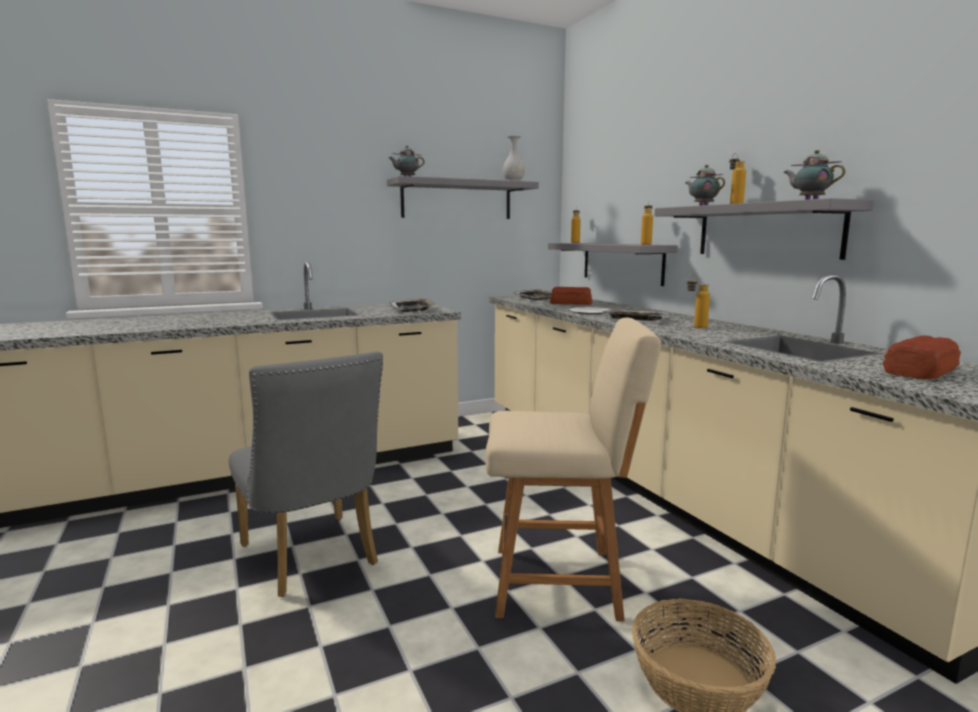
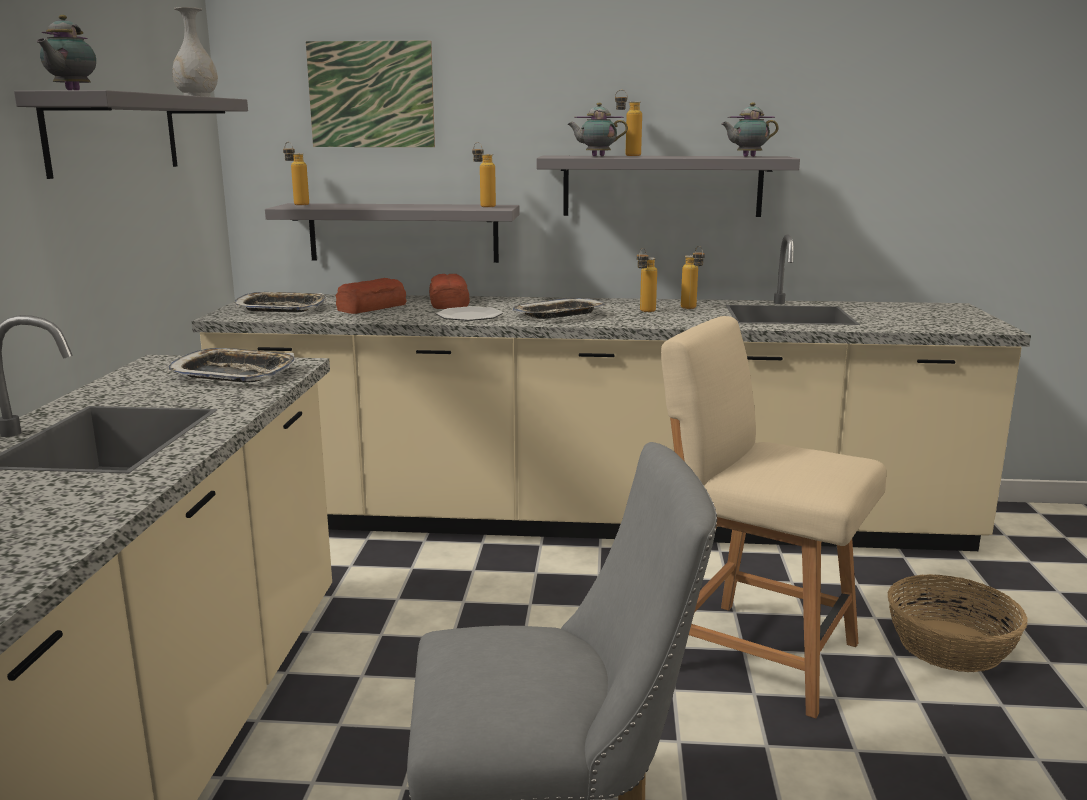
camera: 60 degrees left, 5 degrees up
beige chair [486,318,661,622] -> beige chair turned 90 degrees counterclockwise [661,316,887,719]
bread [883,335,961,380] -> bread moved to [429,274,470,309]
none -> picture [306,40,435,147]
none -> bottle [681,246,705,309]

